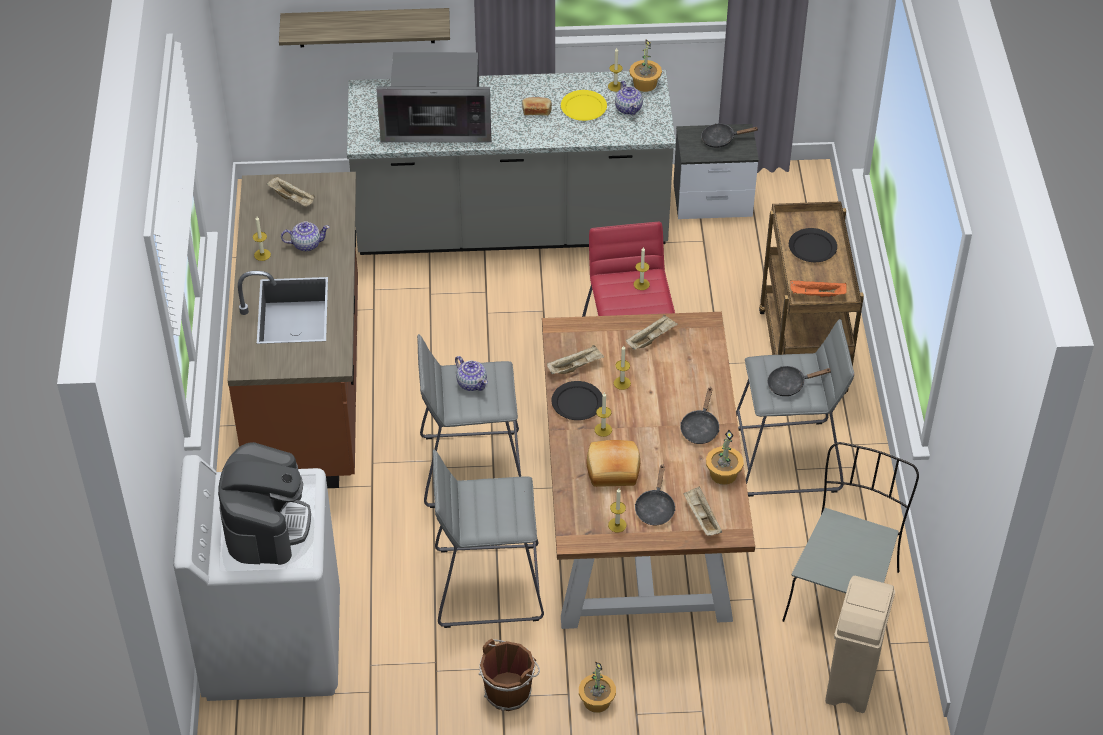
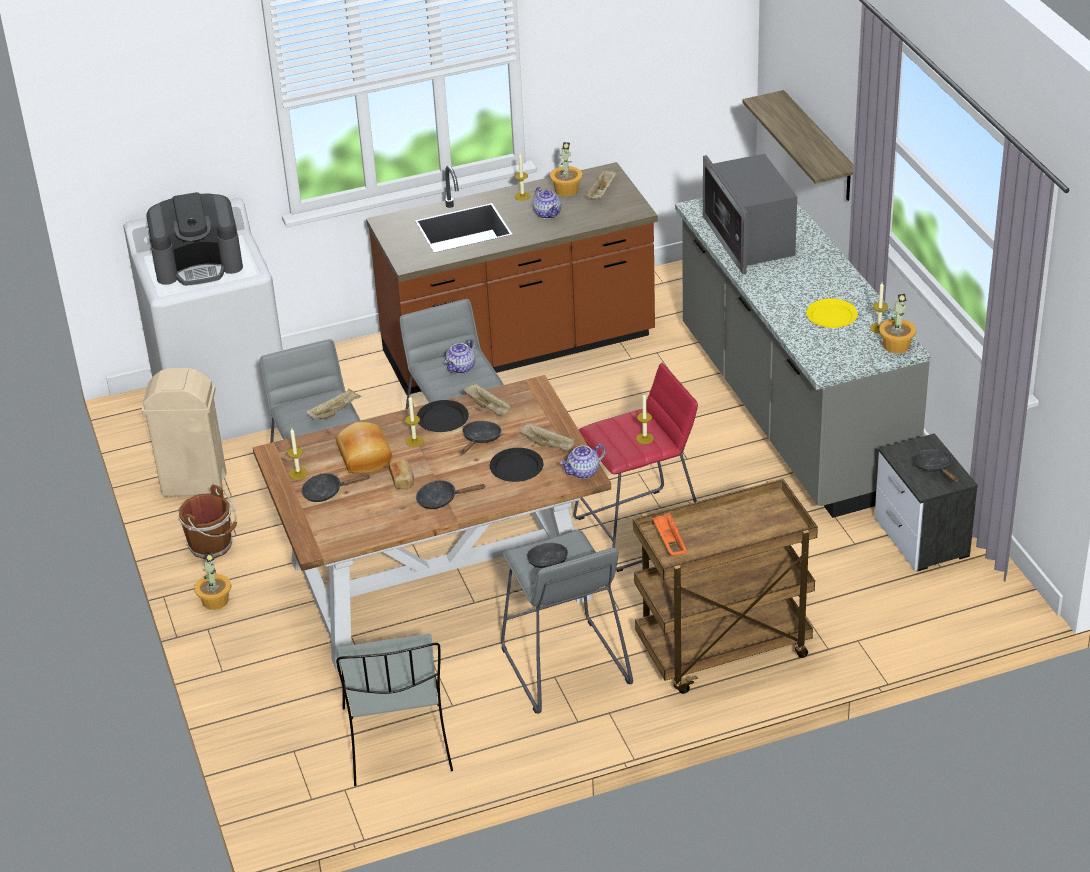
camera: 75 degrees right, 10 degrees down
bread [522,97,552,116] -> bread moved to [389,459,414,489]
candle [614,346,631,390] -> black frying pan [460,421,501,455]
teapot [615,81,643,115] -> teapot moved to [560,444,606,479]
beige tray [683,486,722,536] -> beige tray moved to [306,388,362,419]
potted plant [706,430,744,485] -> potted plant moved to [550,142,583,196]
grey chair [782,442,919,622] -> grey chair turned 75 degrees clockwise [336,633,453,786]
black plate [789,228,837,262] -> black plate moved to [490,448,543,482]
beige trash can [825,576,895,713] -> beige trash can moved to [142,368,227,497]

